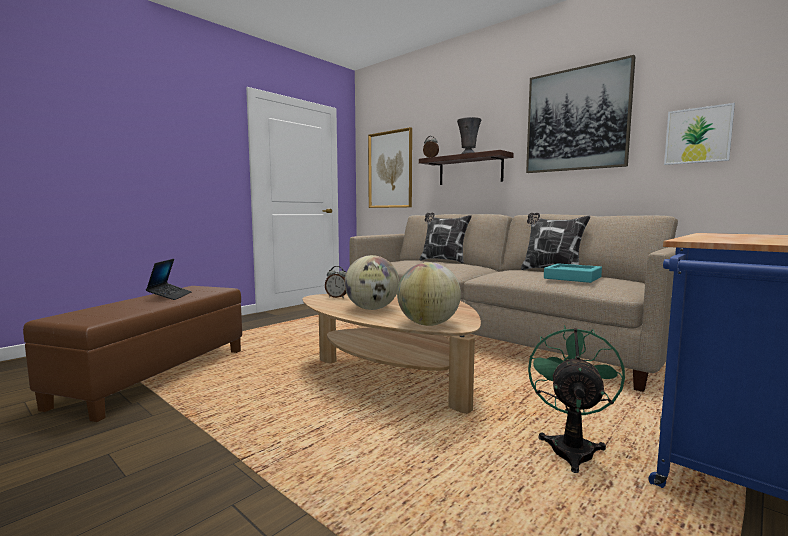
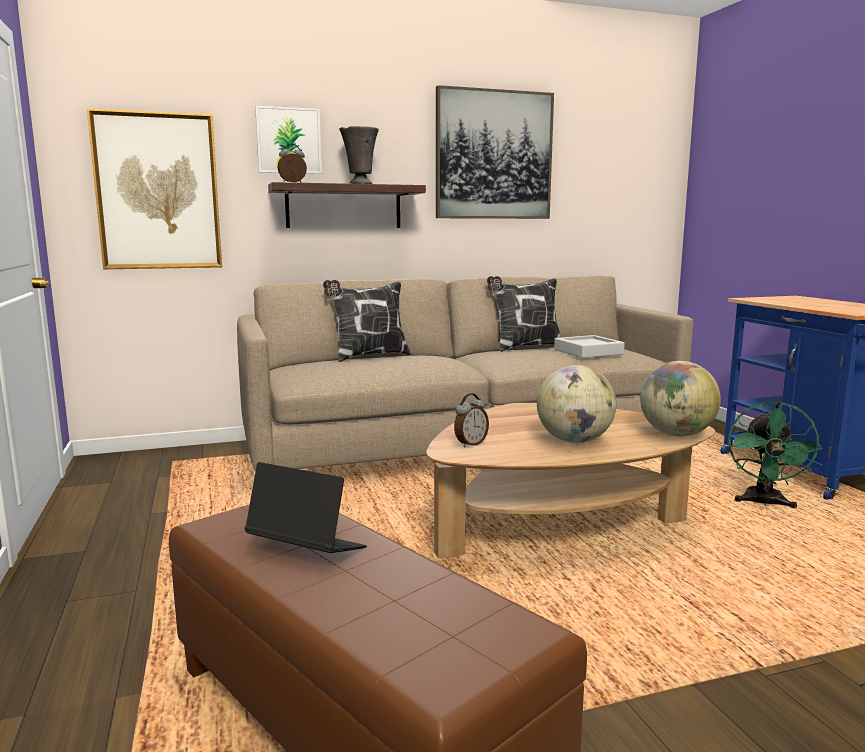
camera: 60 degrees left, 5 degrees up
green fan [528,325,625,473] -> green fan turned 120 degrees counterclockwise [728,401,822,508]
turquoise tray [544,263,602,283] -> grey tray [554,335,625,358]
picture [664,103,735,165] -> picture moved to [255,106,322,174]

